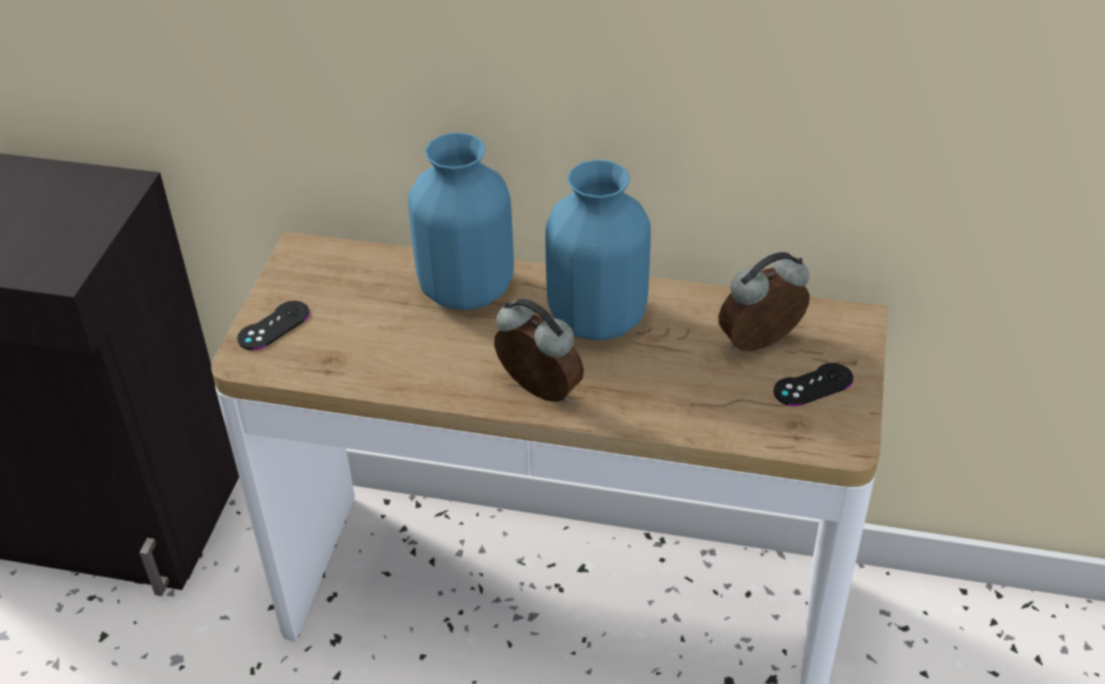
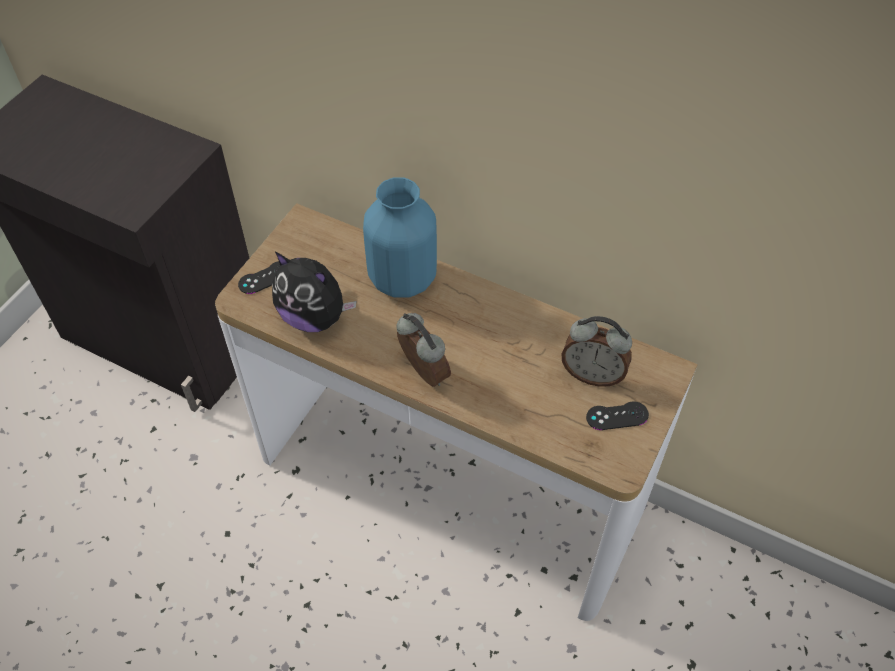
camera: 15 degrees right, 10 degrees up
blue vase [545,160,651,341] -> none
alarm clock [719,252,810,351] -> alarm clock turned 150 degrees counterclockwise [562,316,632,387]
none -> plush toy [272,252,356,332]

